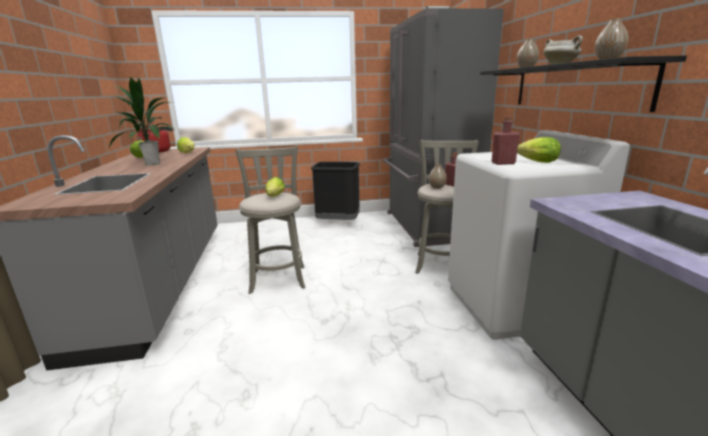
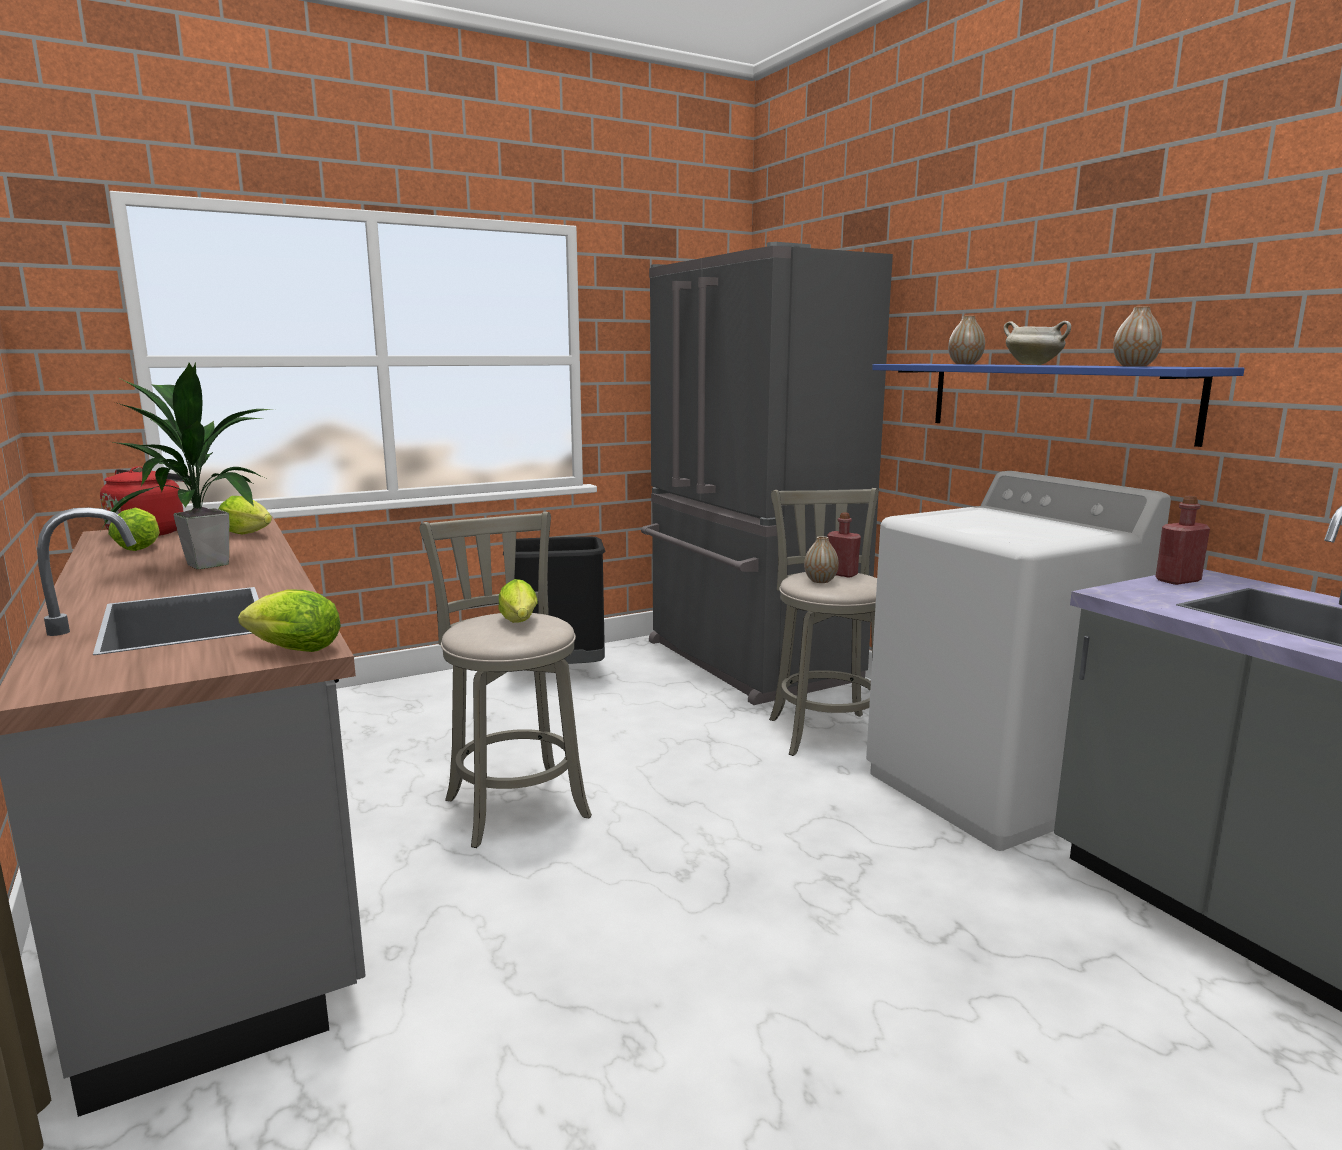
camera: 20 degrees left, 5 degrees down
black shelf [480,56,687,112] -> blue shelf [872,364,1245,447]
red bottle [492,116,520,165] -> red bottle moved to [1156,496,1210,585]
lettuce [517,137,561,163] -> lettuce moved to [238,590,341,652]

